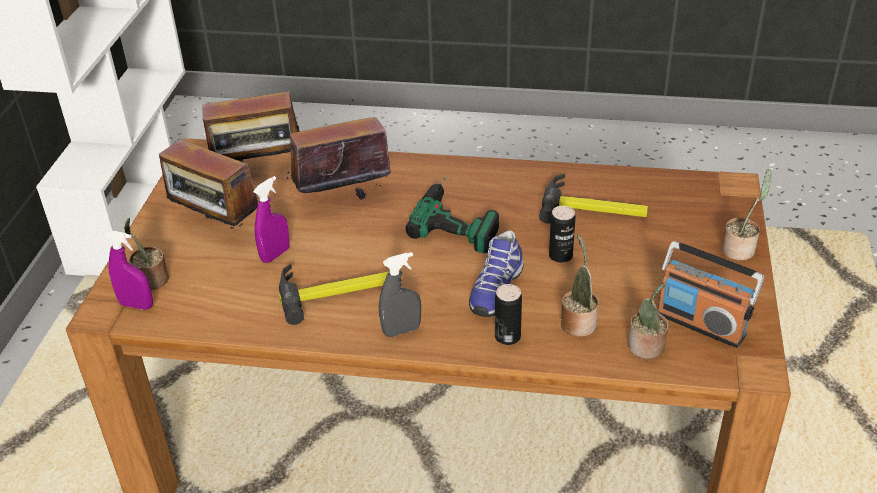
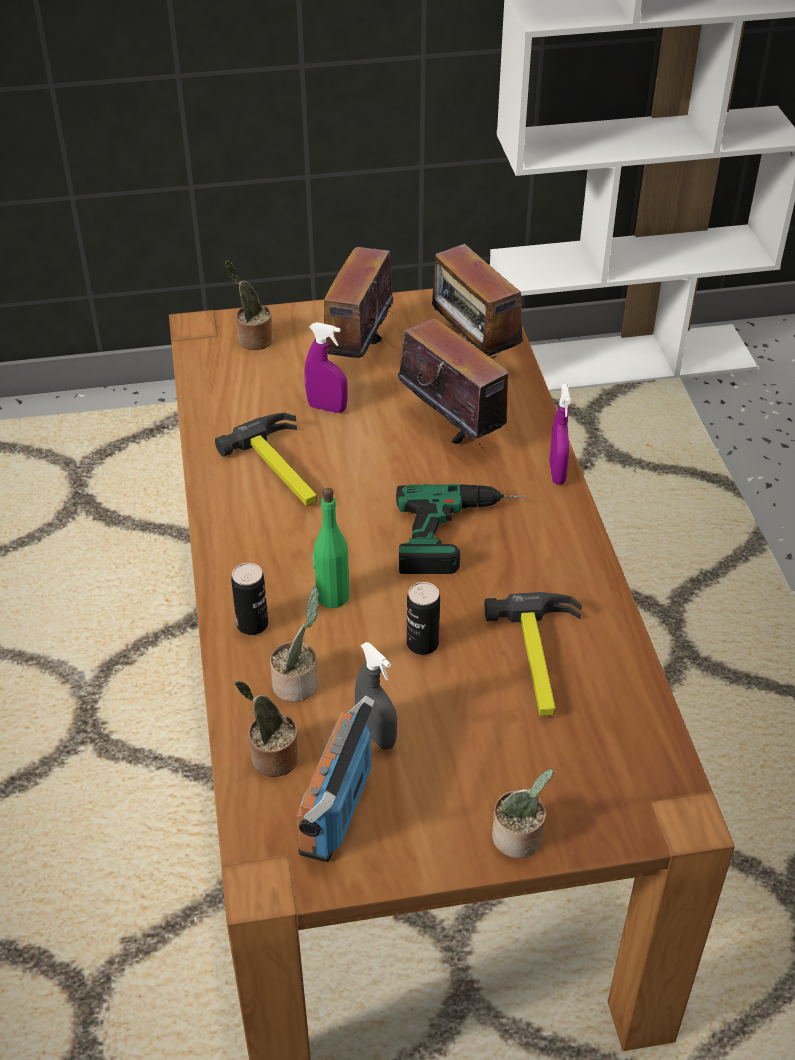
camera: 70 degrees right, 5 degrees up
purple spray bottle [104,230,153,310] -> purple spray bottle moved to [549,384,570,485]
grey spray bottle [379,252,421,337] -> grey spray bottle moved to [355,642,397,750]
shoe [469,231,524,317] -> green bottle [313,488,350,608]

